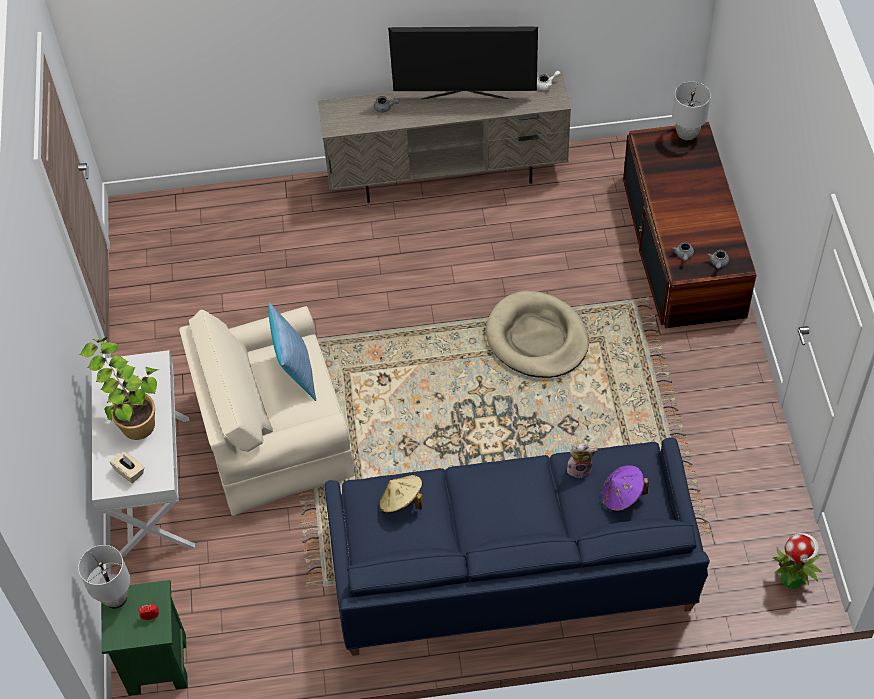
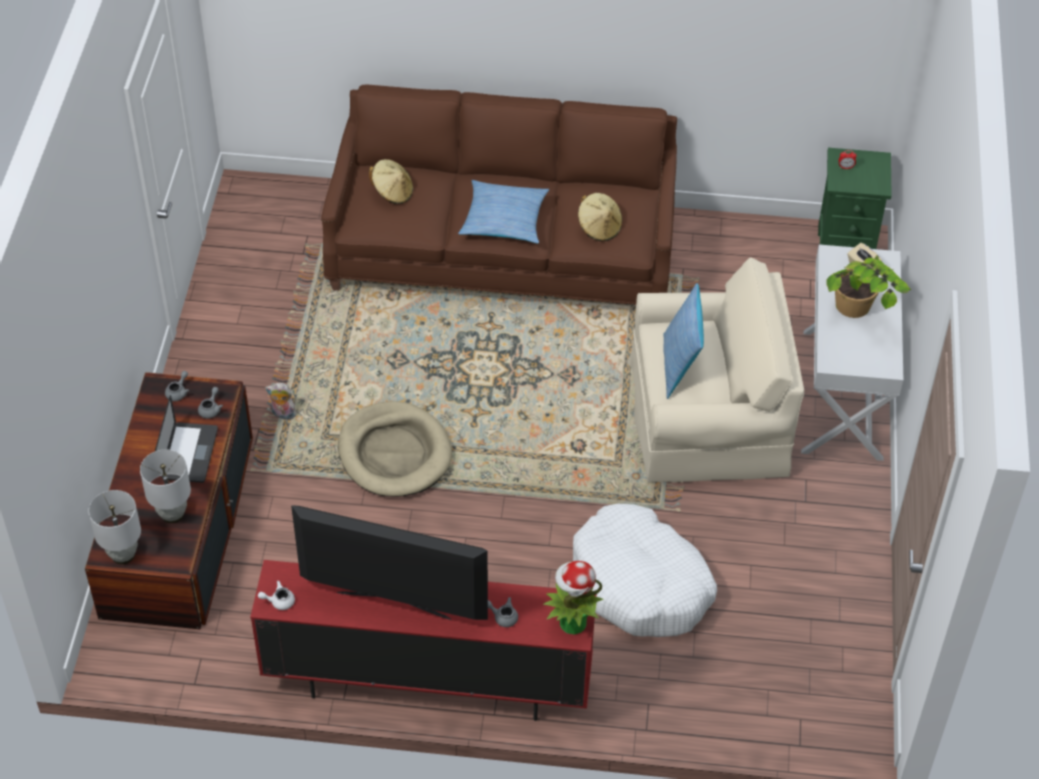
camera: 170 degrees left, 5 degrees down
white table lamp [78,545,130,609] -> white table lamp moved to [140,449,191,523]
beige tv stand [318,72,571,203] -> red tv stand [250,560,597,721]
blue sofa [324,437,710,656] -> brown sofa [321,85,677,305]
plush toy [567,443,598,478] -> plush toy moved to [265,383,297,420]
purple hat [602,465,649,512] -> beige hat [369,159,413,204]
potted plant [773,533,822,589] -> potted plant moved to [543,561,604,635]
none -> laptop [155,395,218,483]
none -> pillow [458,180,549,243]
none -> white dog bed [573,504,717,637]

